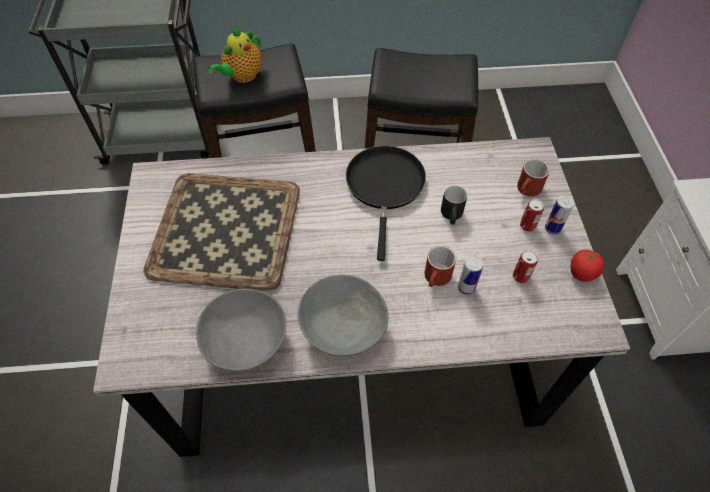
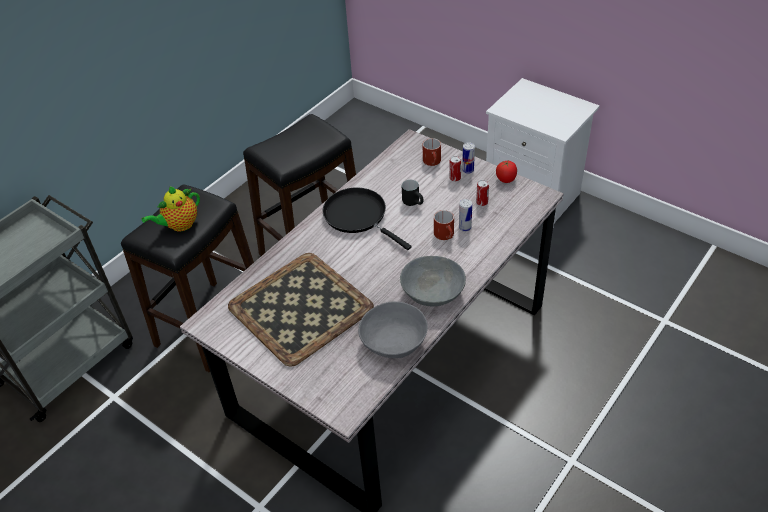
camera: 45 degrees left, 10 degrees down
teapot [207,27,262,83] -> teapot turned 60 degrees clockwise [142,186,200,231]

